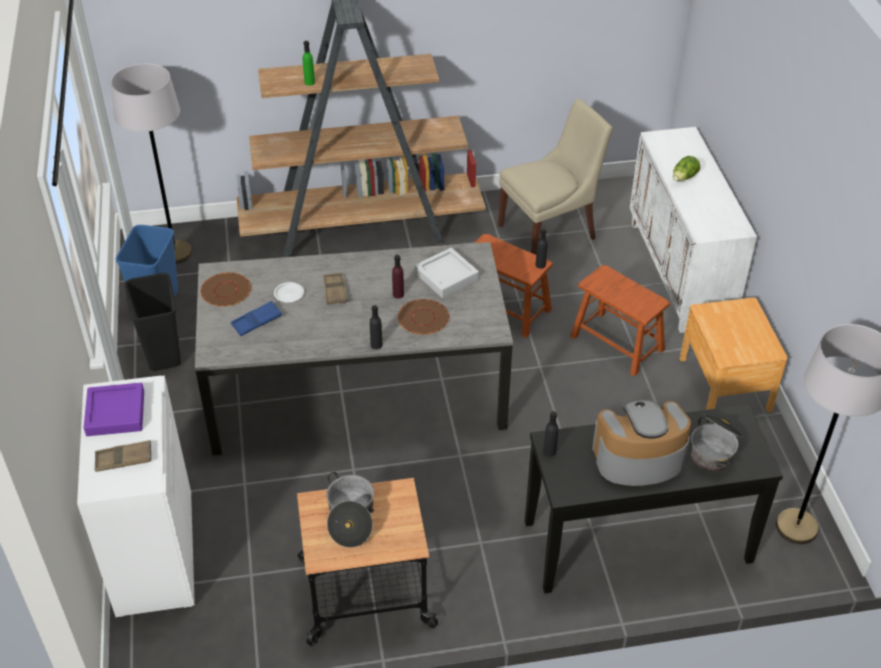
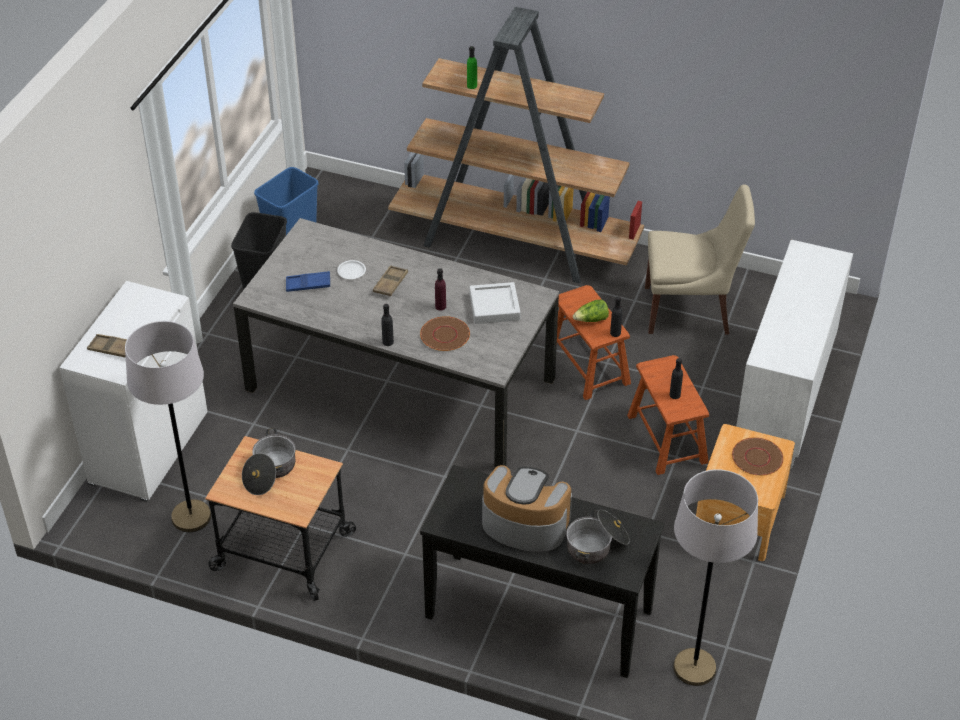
camera: 30 degrees right, 0 degrees up
purple tray [84,383,144,436] -> none
grey floor lamp [111,63,192,264] -> grey floor lamp moved to [125,321,211,532]
brown plate [200,272,251,307] -> brown plate moved to [732,437,784,476]
black bottle [543,411,558,457] -> black bottle moved to [670,358,683,399]
lettuce [673,156,700,181] -> lettuce moved to [573,300,609,322]

